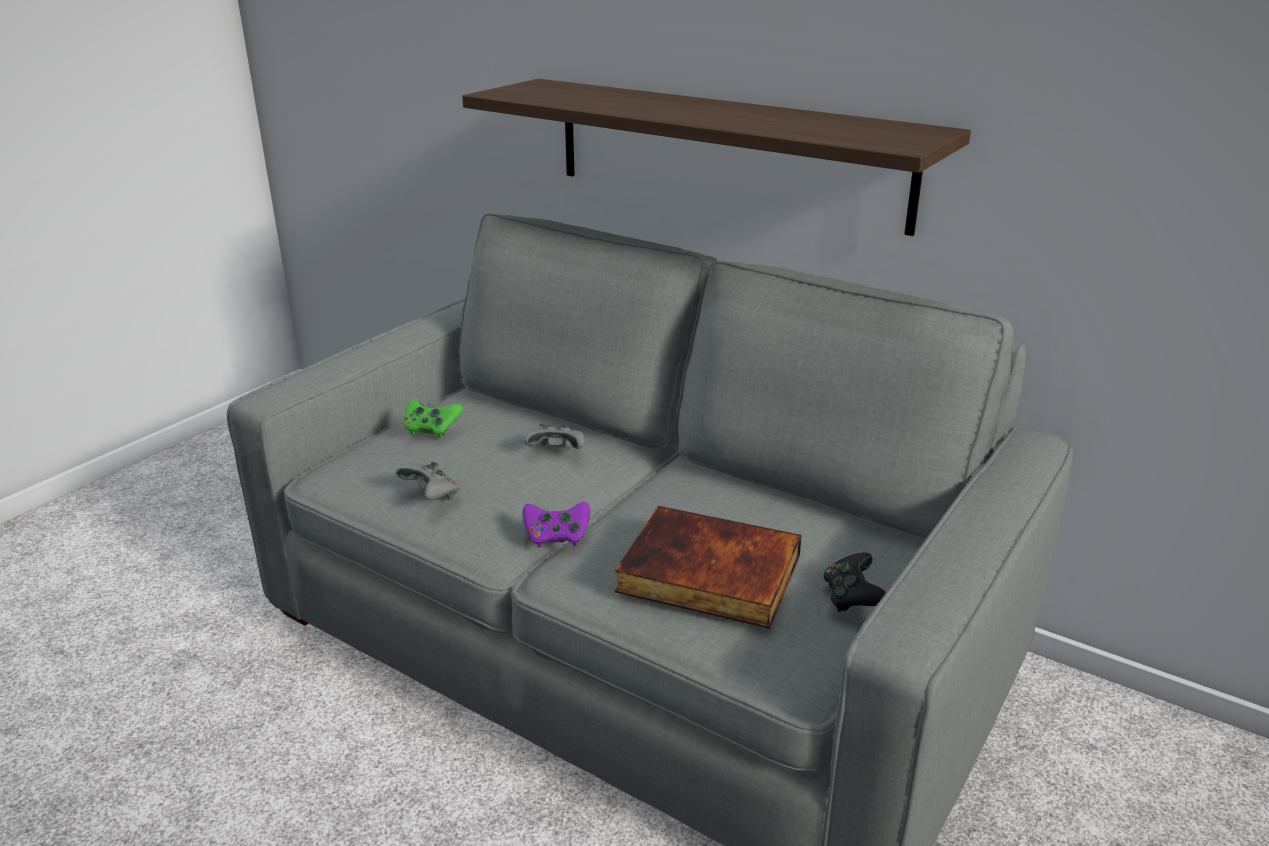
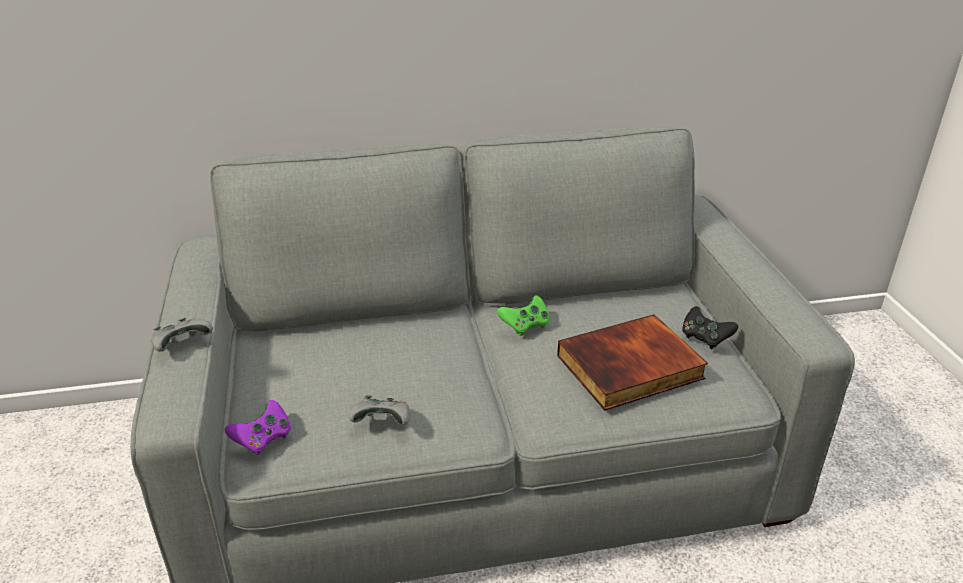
camera: 45 degrees left, 5 degrees up
green game controller [404,399,463,439] -> green game controller moved to [497,295,549,336]
shelf [462,79,971,236] -> none
purple game controller [523,502,591,547] -> purple game controller moved to [225,400,291,455]
grey game controller [524,424,585,449] -> grey game controller moved to [151,318,213,352]

